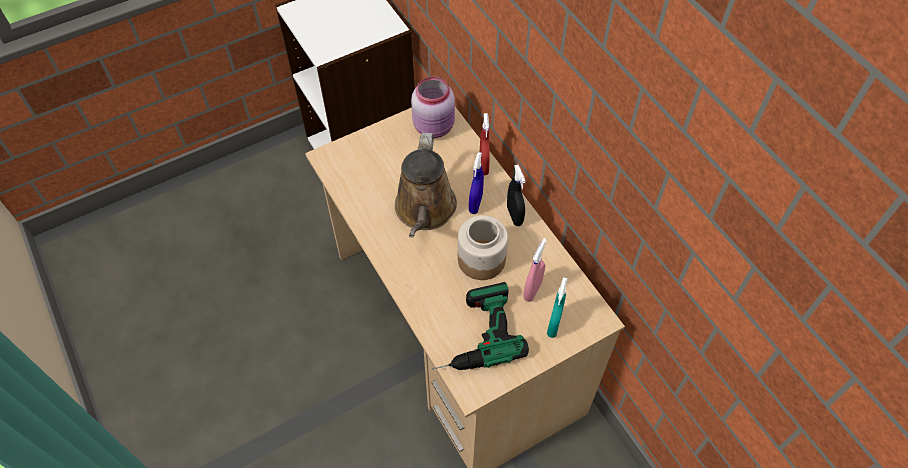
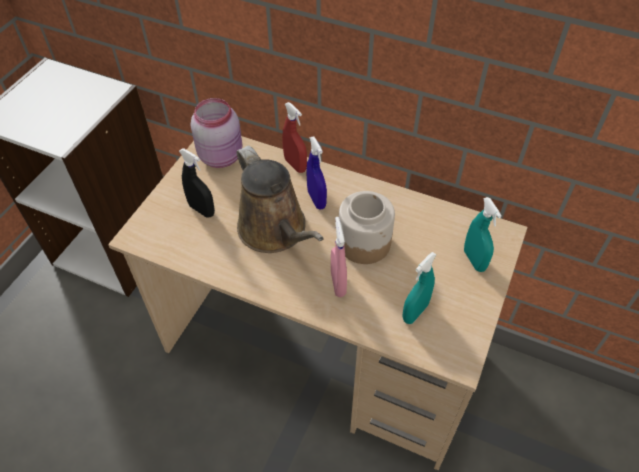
camera: 35 degrees left, 5 degrees down
power drill [432,282,529,370] -> turquoise spray bottle [402,252,437,324]
black spray bottle [507,165,526,226] -> black spray bottle moved to [179,149,215,218]
pink spray bottle [523,238,547,302] -> pink spray bottle moved to [331,217,347,297]

